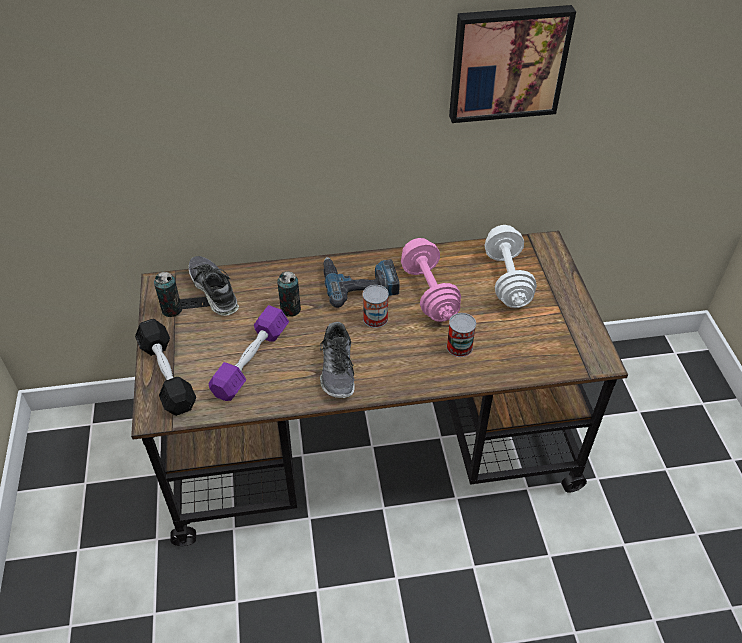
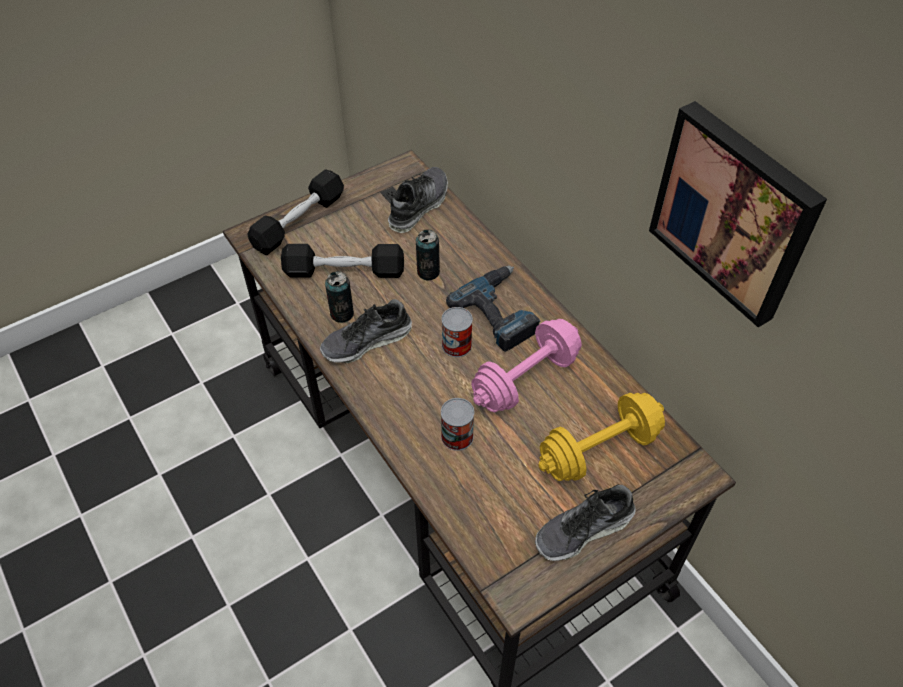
camera: 65 degrees right, 5 degrees up
can [154,272,182,317] -> can moved to [325,271,354,323]
purple dumbbell [209,305,289,401] -> black dumbbell [281,244,404,278]
white dumbbell [484,225,537,308] -> yellow dumbbell [538,393,665,481]
none -> shoe [535,485,636,561]

